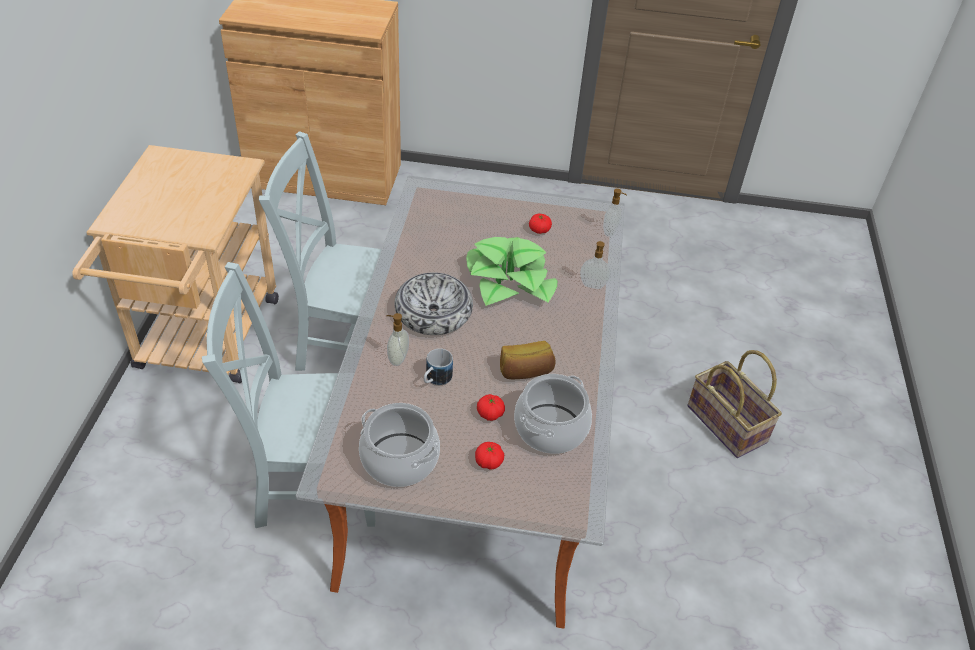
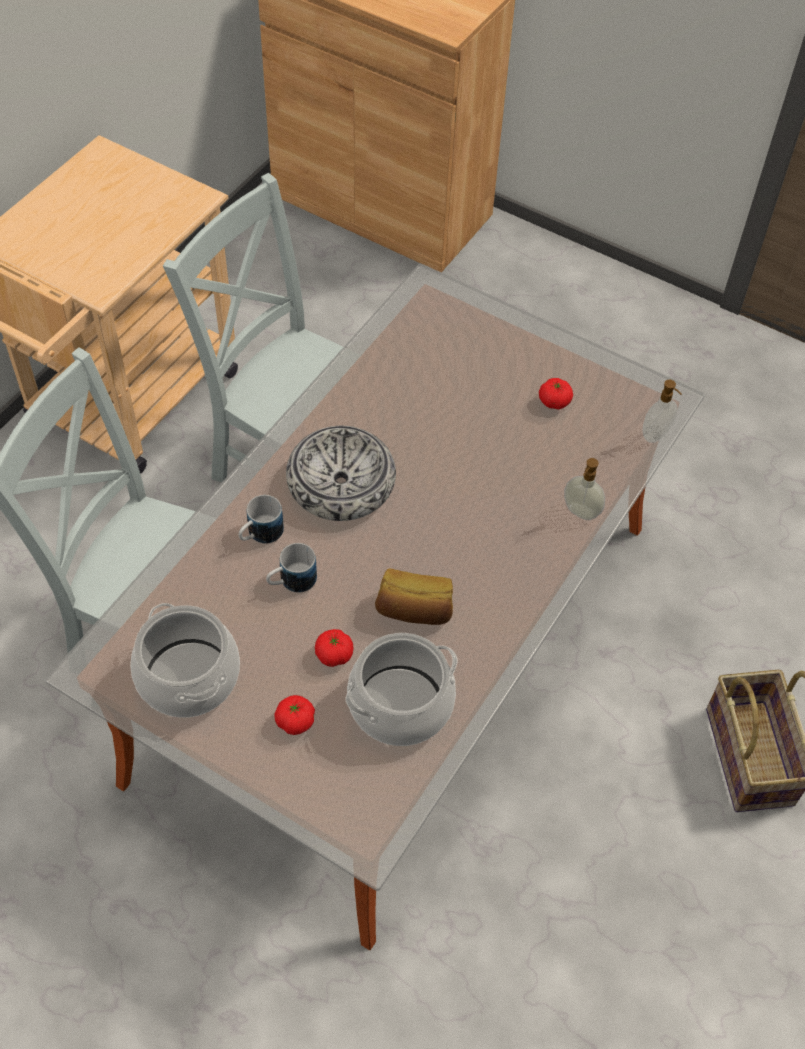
camera: 25 degrees right, 10 degrees up
soap dispenser [386,313,409,366] -> mug [239,495,284,544]
potted plant [466,237,557,306] -> none

